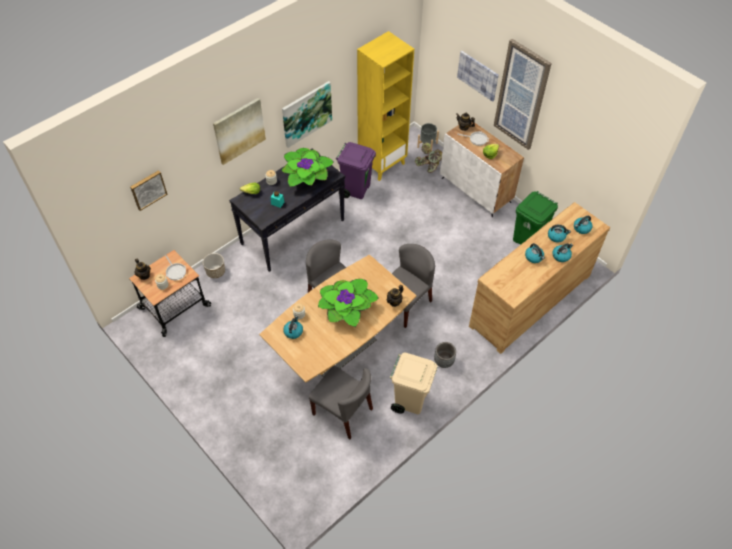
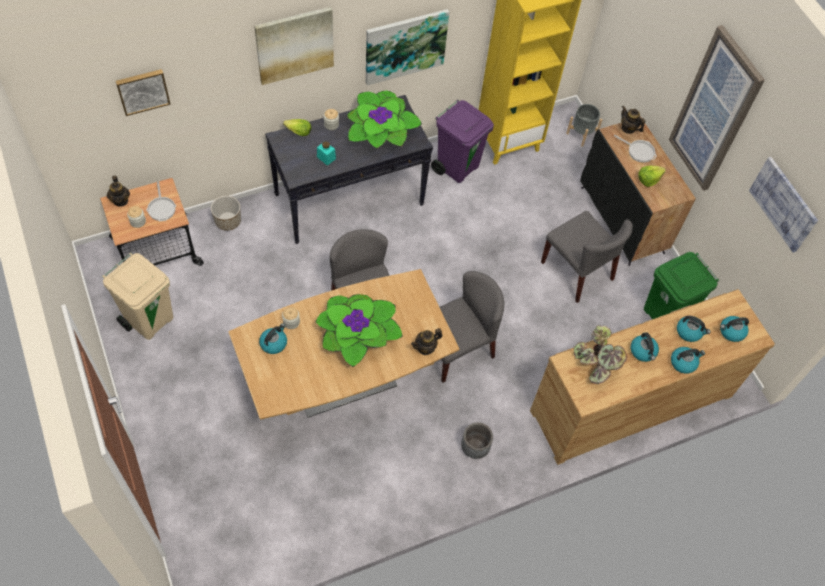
camera: 15 degrees right, 5 degrees up
grey chair [309,365,373,439] -> grey chair moved to [541,211,633,303]
beige trash can [390,353,438,414] -> beige trash can moved to [102,252,173,340]
potted plant [415,142,442,173] -> potted plant moved to [573,325,627,384]
white cabinet [440,122,524,217] -> black cabinet [580,117,696,266]
picture [457,51,499,102] -> picture moved to [749,157,818,253]

